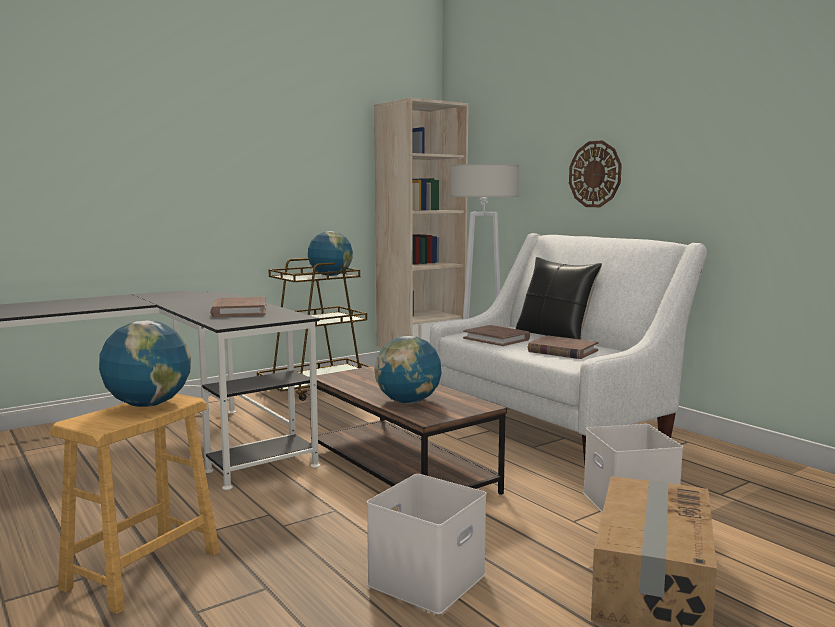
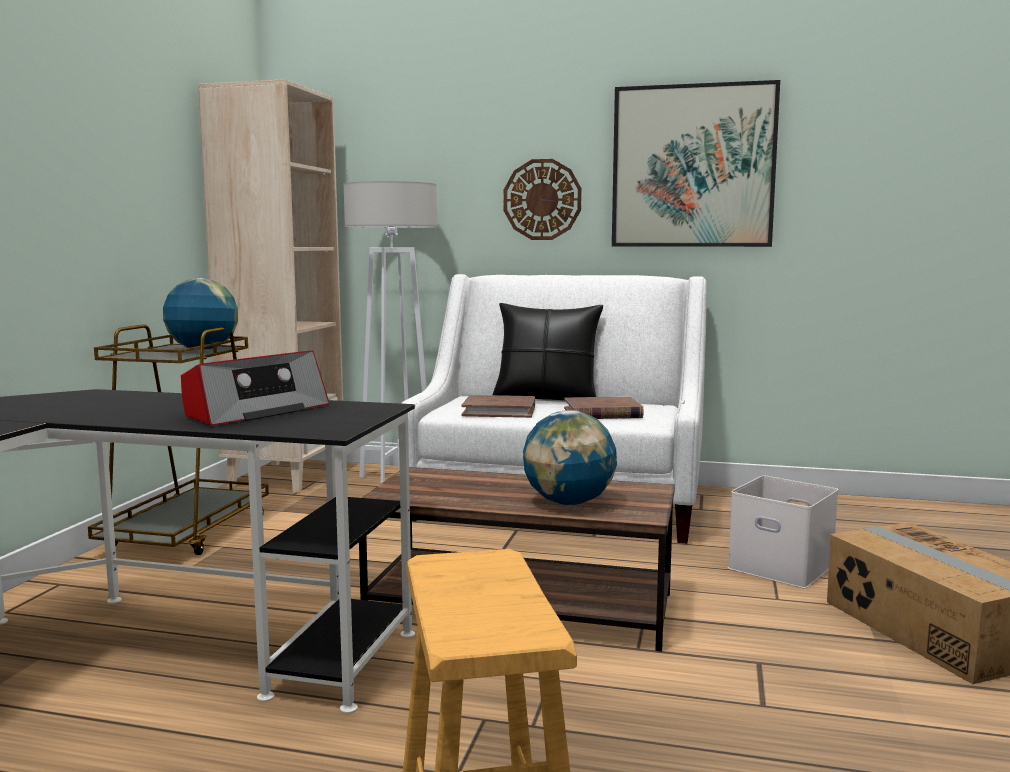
camera: 40 degrees left, 0 degrees up
globe [99,321,191,407] -> none
brown book [211,297,266,317] -> radio [181,351,329,426]
white storage box [367,474,487,614] -> none
none -> picture [612,80,780,247]

